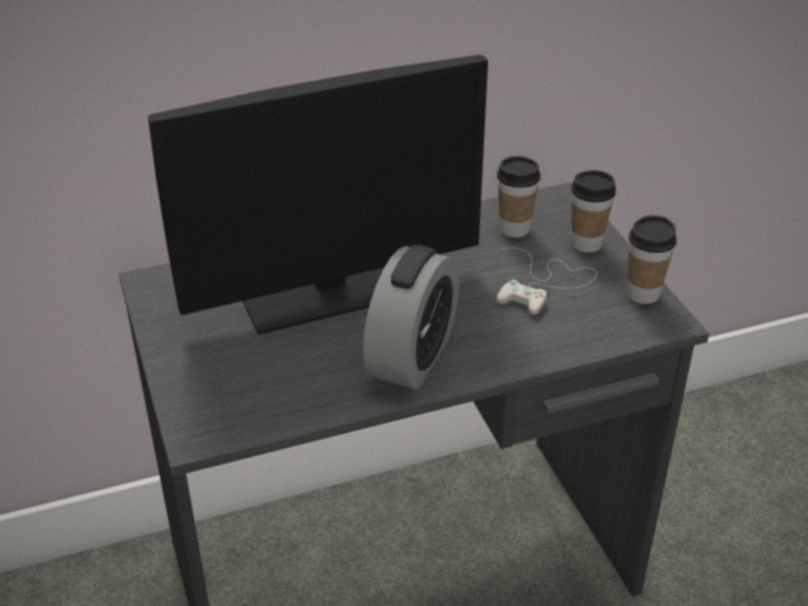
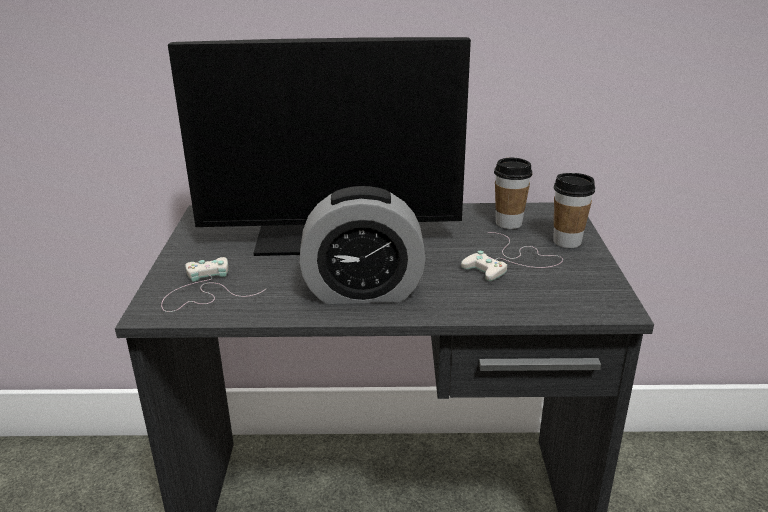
camera: 20 degrees right, 10 degrees down
alarm clock [363,245,459,389] -> alarm clock turned 45 degrees clockwise [299,186,426,304]
cup [627,215,677,304] -> none
none -> white game controller [161,257,266,312]

